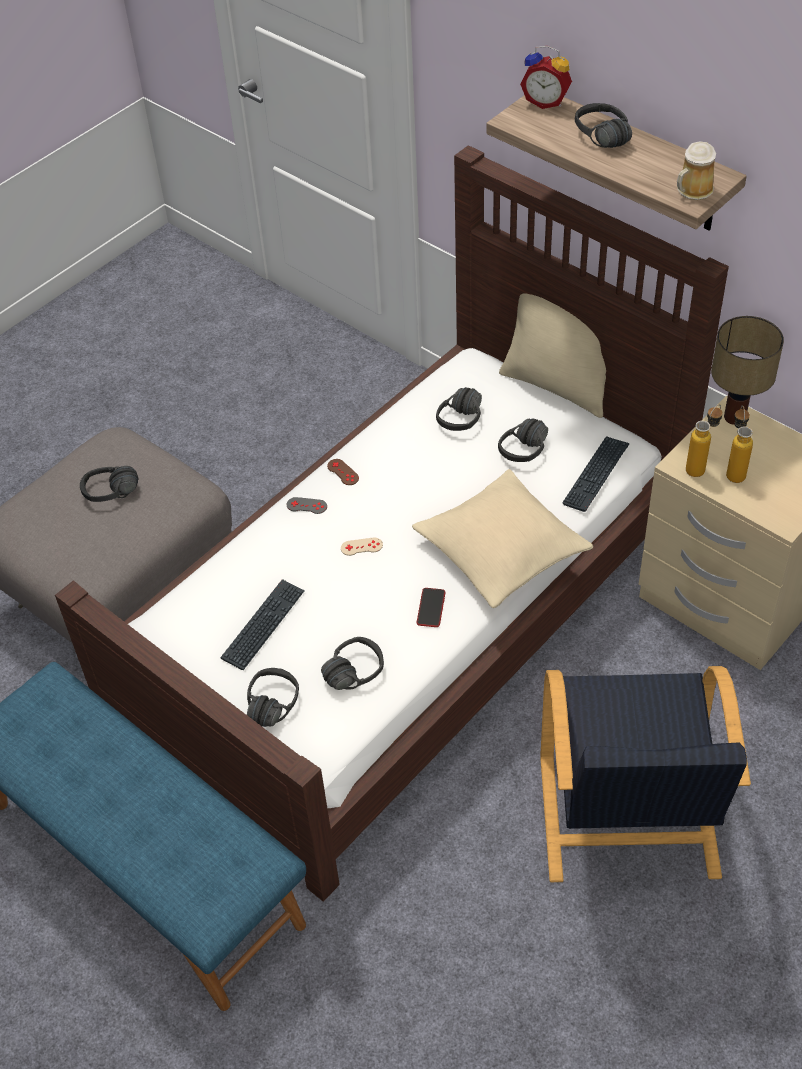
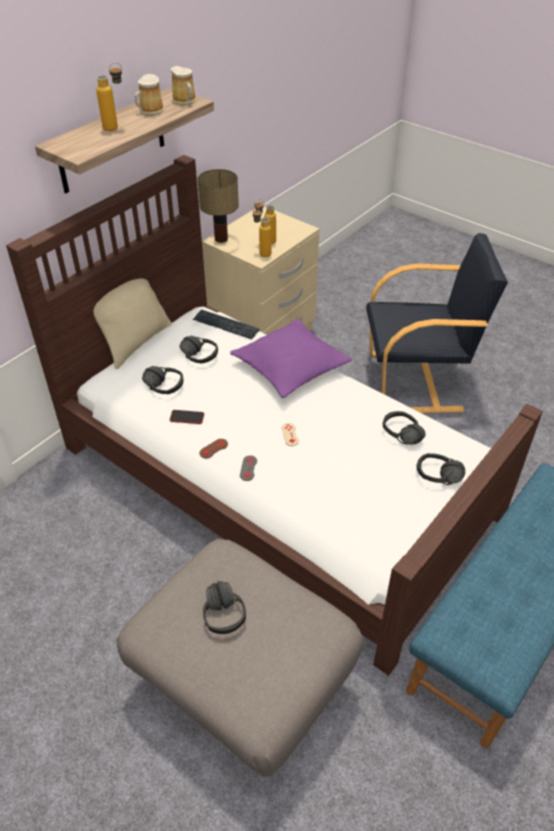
camera: 95 degrees left, 5 degrees down
keyboard [221,579,305,670] -> none
beige pillow [412,469,593,608] -> purple pillow [230,318,352,398]
phone [417,588,446,627] -> phone moved to [170,410,204,424]
alarm clock [520,46,572,109] -> none
black headphones [575,103,632,148] -> bottle [96,62,122,131]
none -> mug [135,74,164,115]

